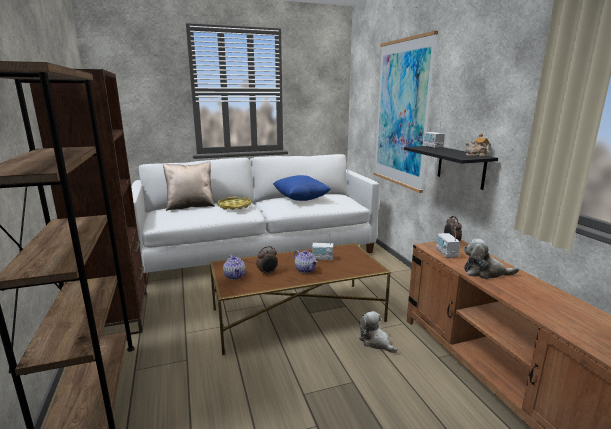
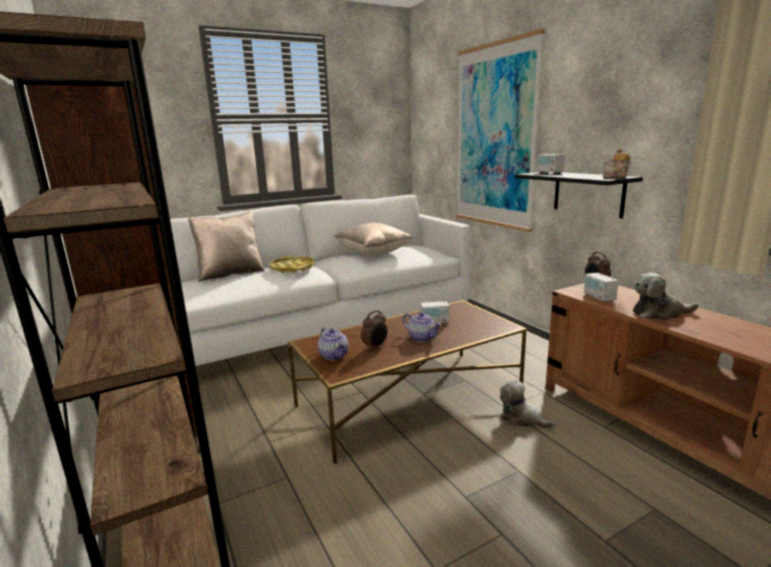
camera: 10 degrees left, 0 degrees up
blue pillow [273,175,331,201] -> beige pillow [334,223,412,255]

